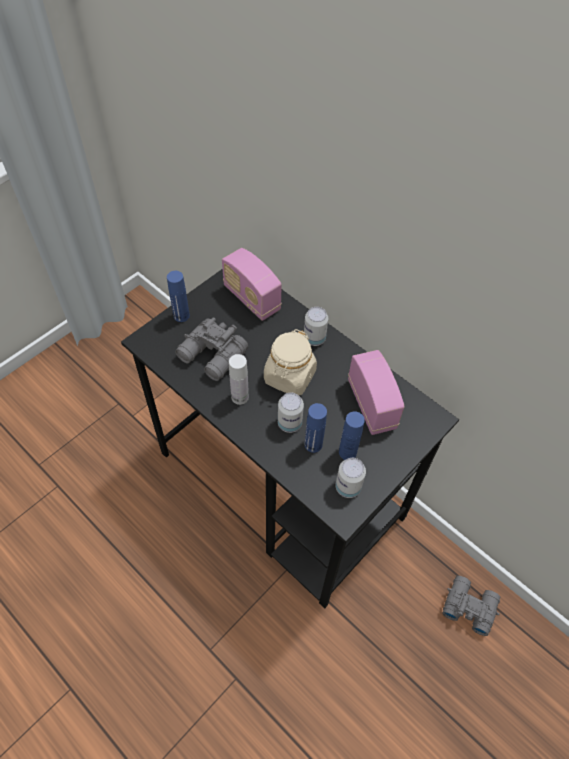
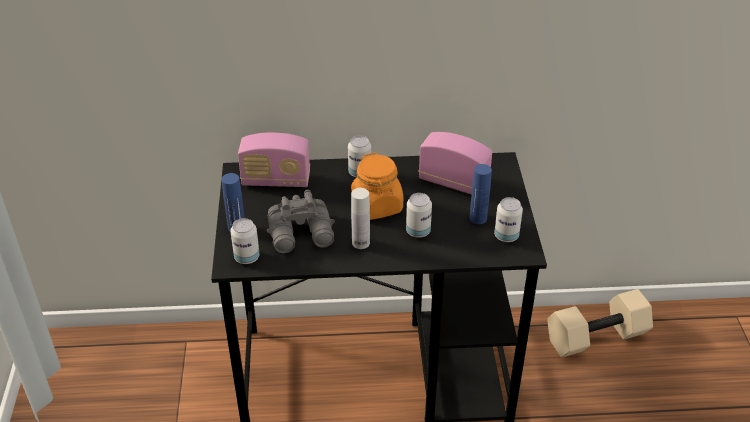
camera: 45 degrees left, 15 degrees down
beige jar [264,329,317,395] -> orange jar [351,152,403,220]
blue bottle [305,403,327,453] -> none
grey binoculars [442,576,500,636] -> beige dumbbell [547,289,653,358]
none -> can [230,218,260,264]

